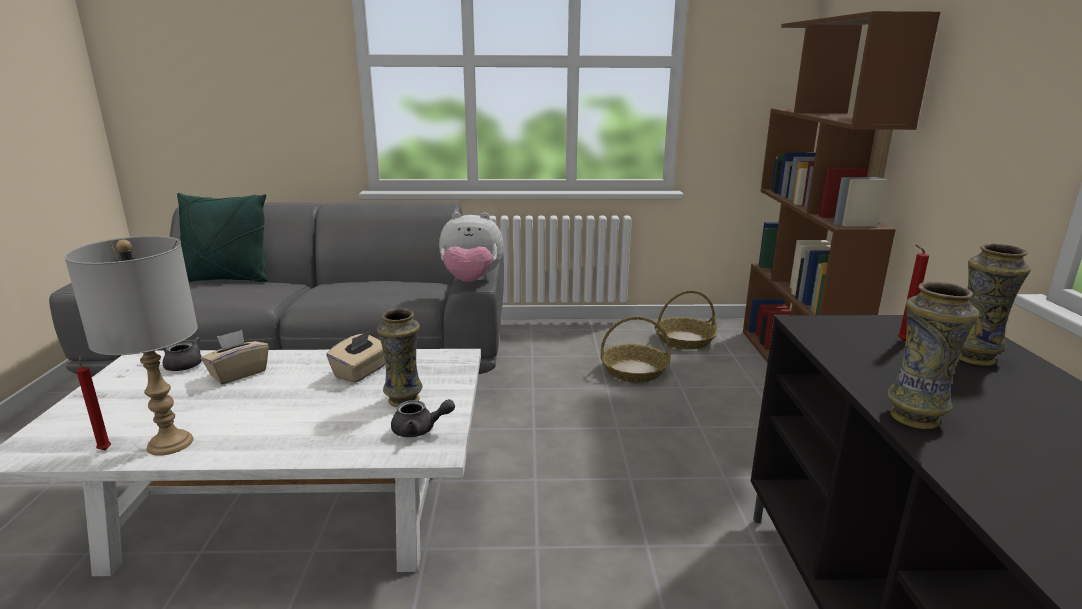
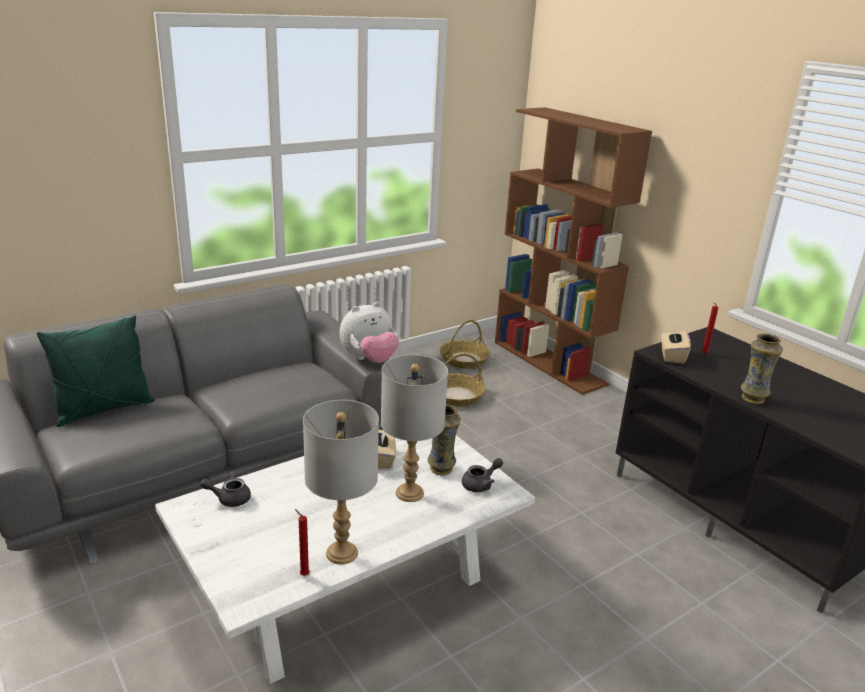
camera: 35 degrees left, 5 degrees up
beige tissue box [201,330,269,385] -> beige tissue box moved to [661,330,691,364]
vase [958,243,1031,366] -> none
none -> grey table lamp [381,355,448,502]

